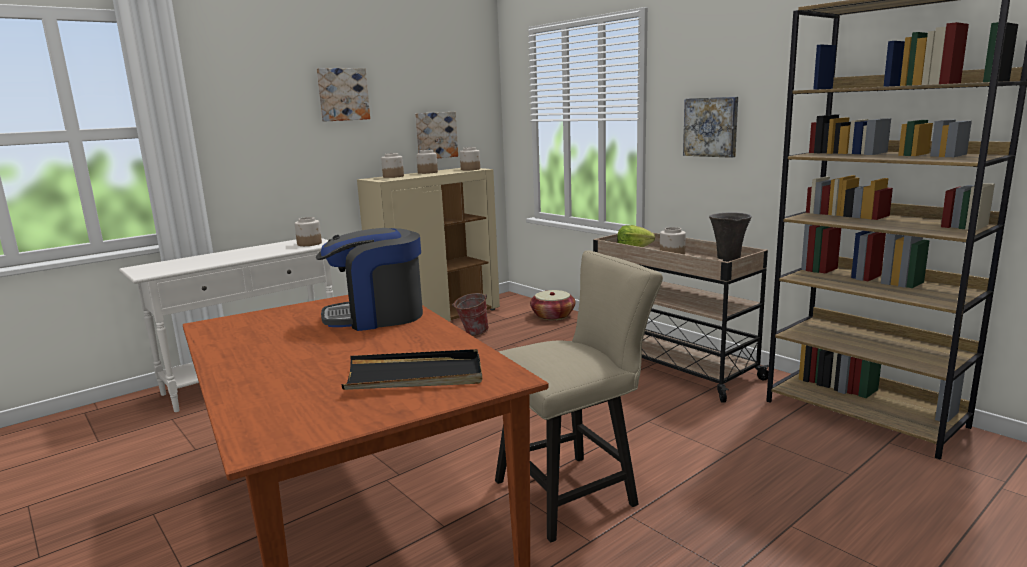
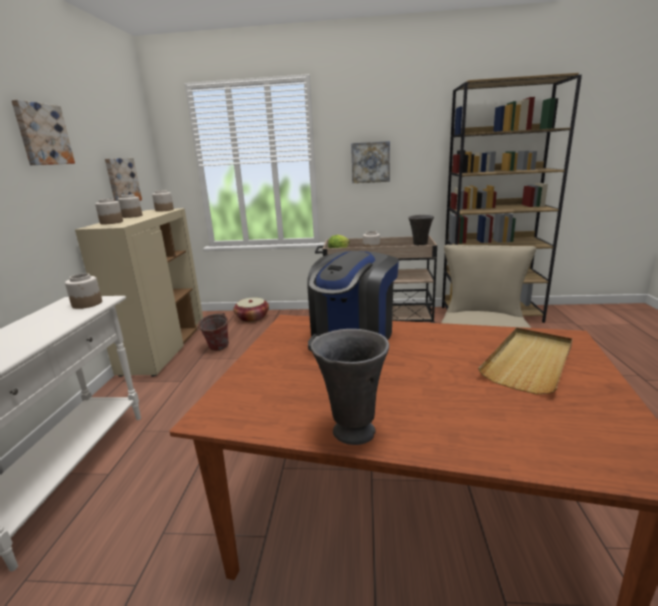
camera: 45 degrees left, 5 degrees up
black tray [341,349,482,390] -> beige tray [478,327,573,394]
none -> grey vase [311,329,389,445]

